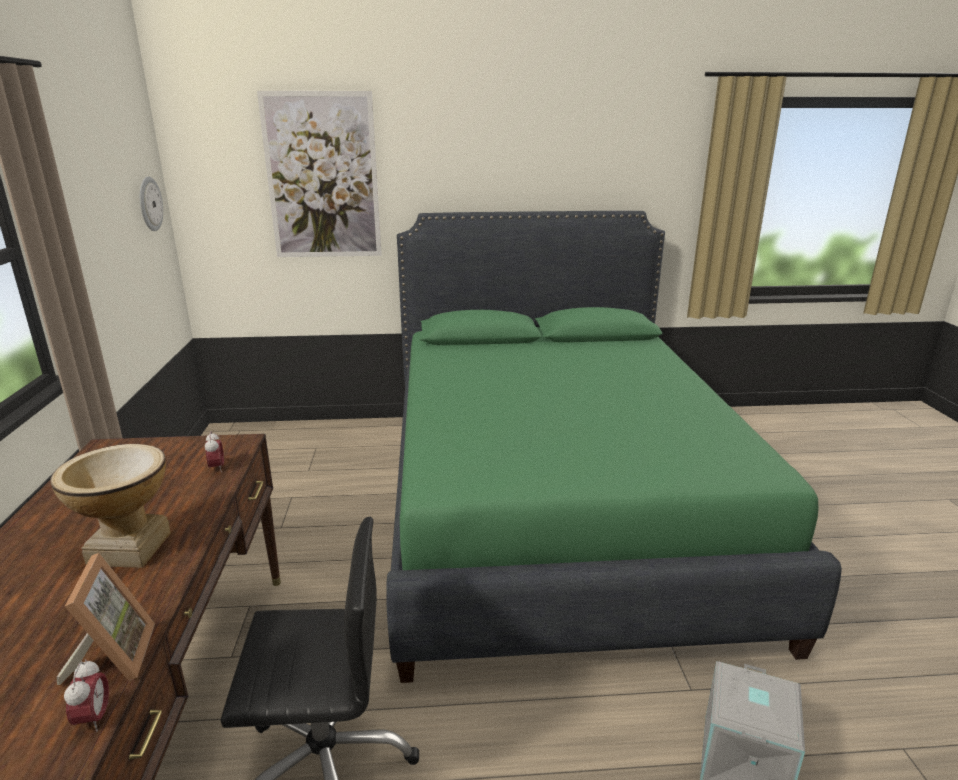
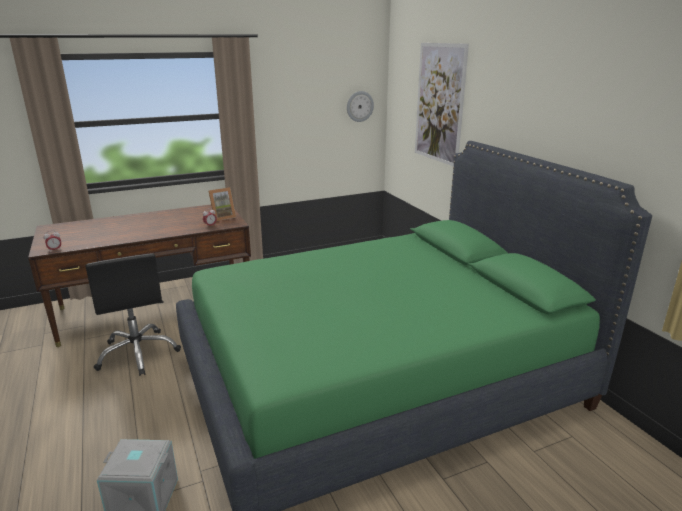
camera: 70 degrees right, 0 degrees up
vase [50,444,171,568] -> none
picture frame [57,553,155,685] -> picture frame moved to [209,187,236,221]

